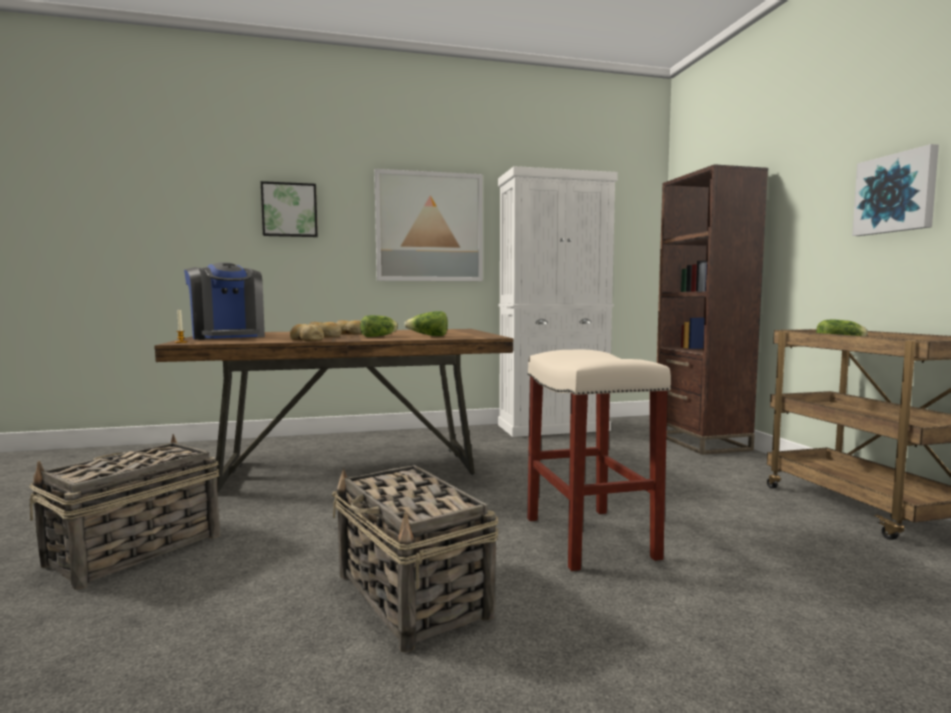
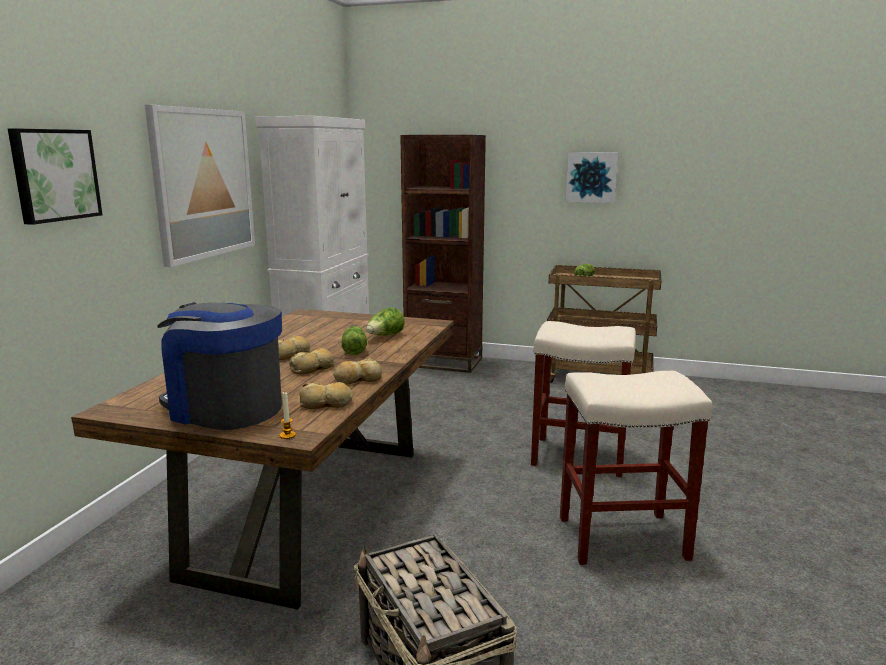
camera: 60 degrees left, 10 degrees up
coffee machine [184,262,265,340] -> coffee machine turned 150 degrees counterclockwise [157,302,282,430]
basket [332,465,499,653] -> beige stool [560,371,713,565]
none -> bread [299,382,353,409]

